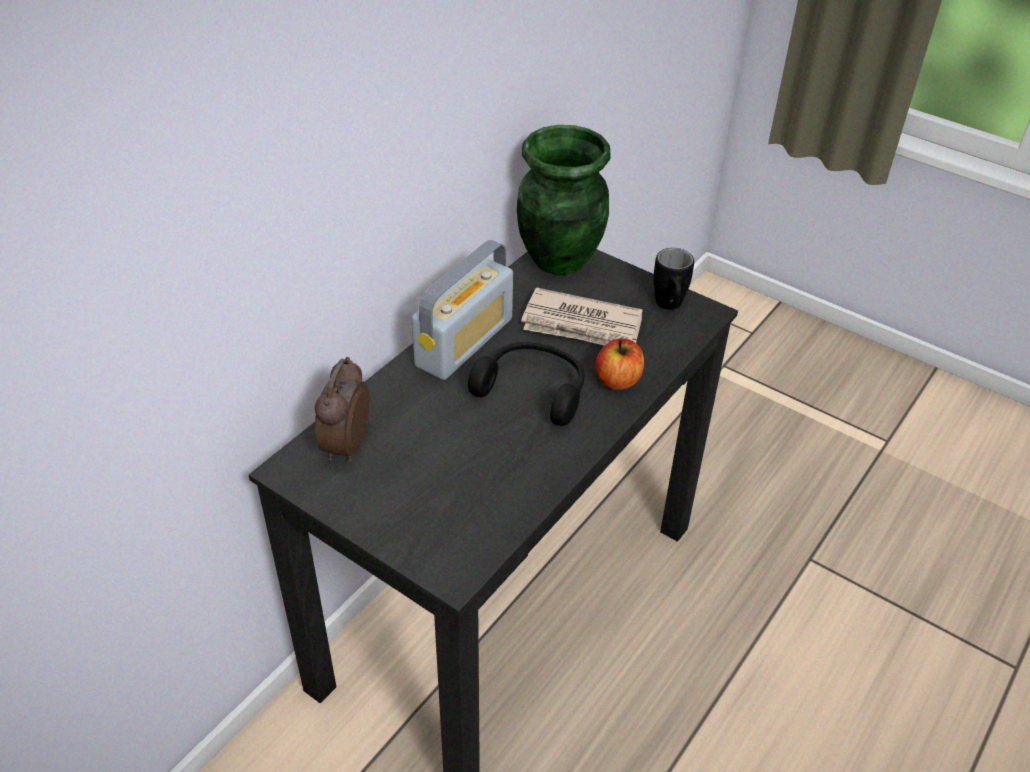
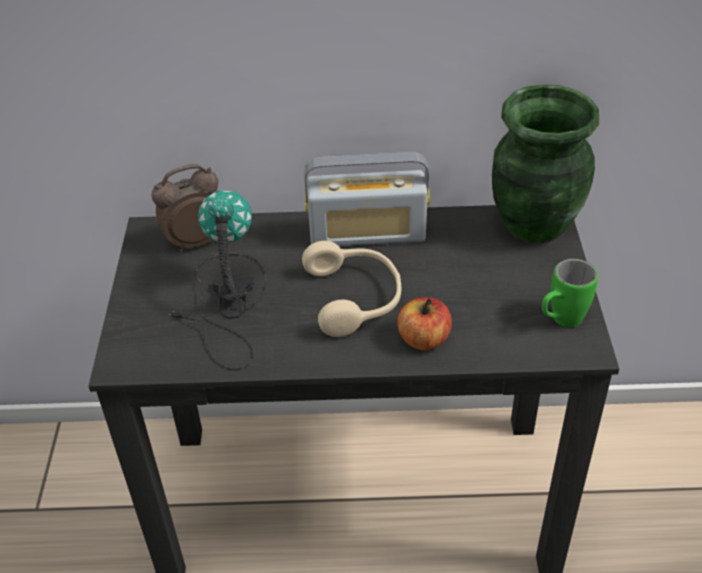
camera: 55 degrees right, 0 degrees up
black headphones [468,342,584,426] -> beige headphones [302,241,401,337]
newspaper [521,287,643,346] -> none
black mug [653,248,694,310] -> green mug [542,259,598,327]
none -> table lamp [169,190,266,370]

